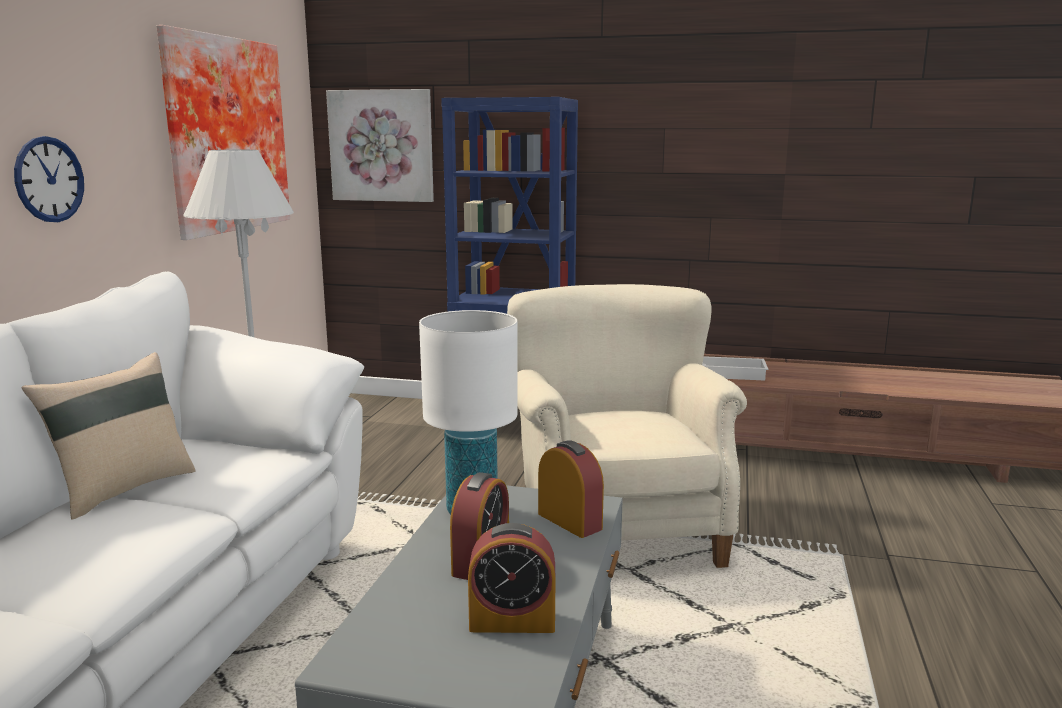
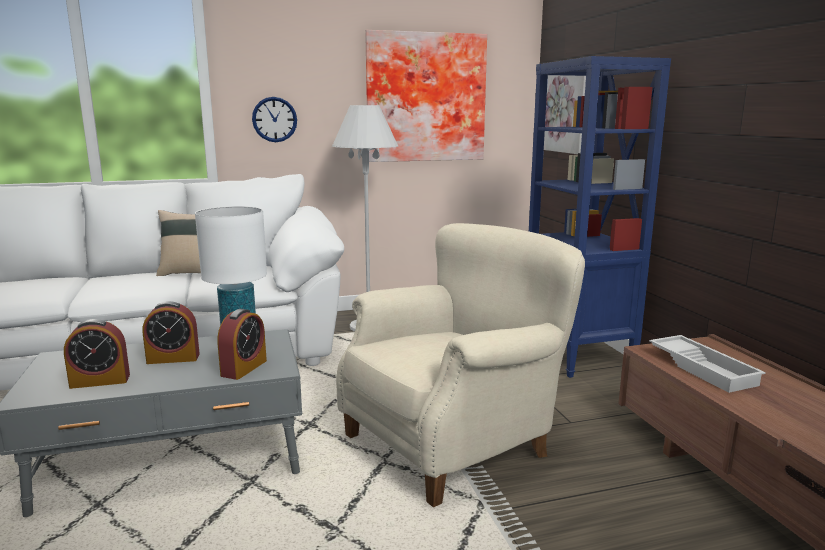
camera: 60 degrees right, 0 degrees up
alarm clock [468,523,556,633] -> alarm clock turned 75 degrees counterclockwise [64,319,130,389]

